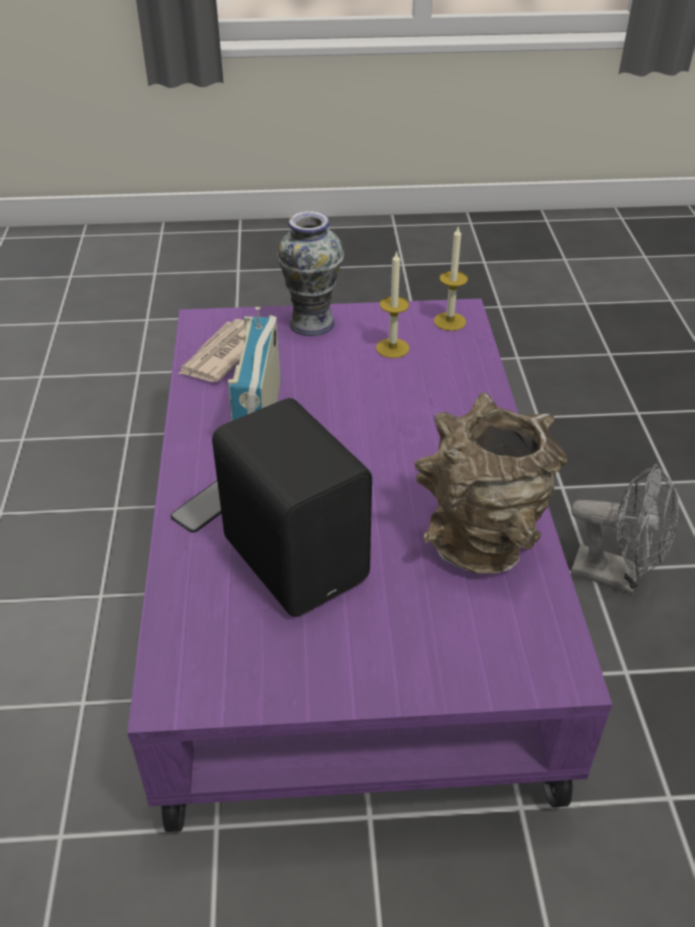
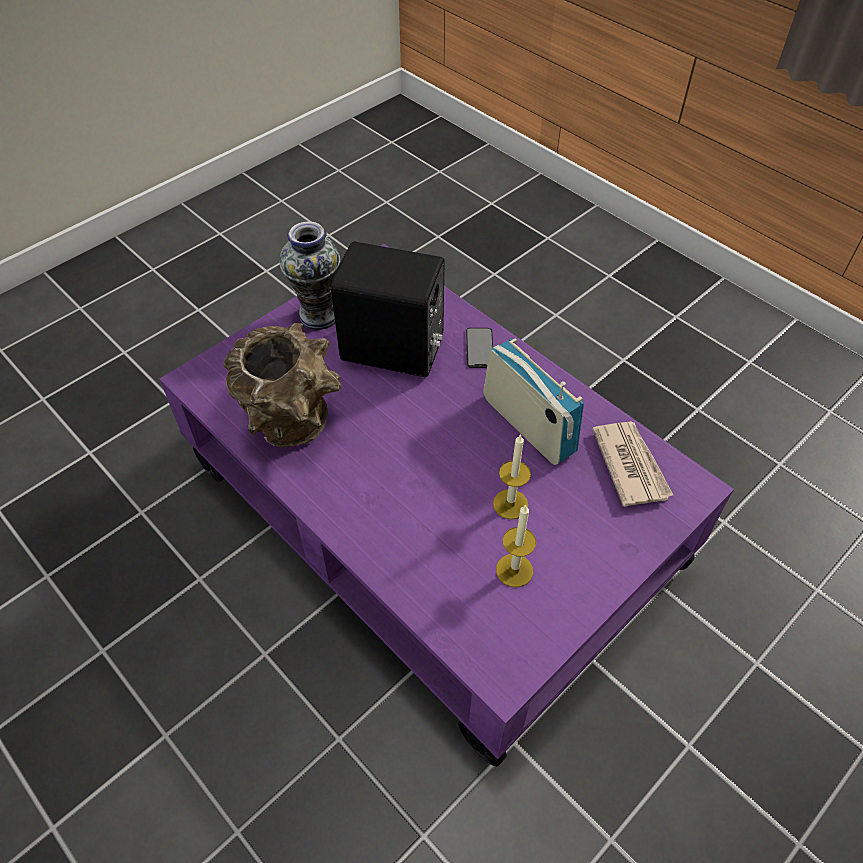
camera: 140 degrees right, 10 degrees up
vase [277,211,344,336] -> vase moved to [280,221,340,330]
candle [434,226,468,331] -> candle moved to [493,434,531,519]
grey fan [571,464,679,594] -> none

